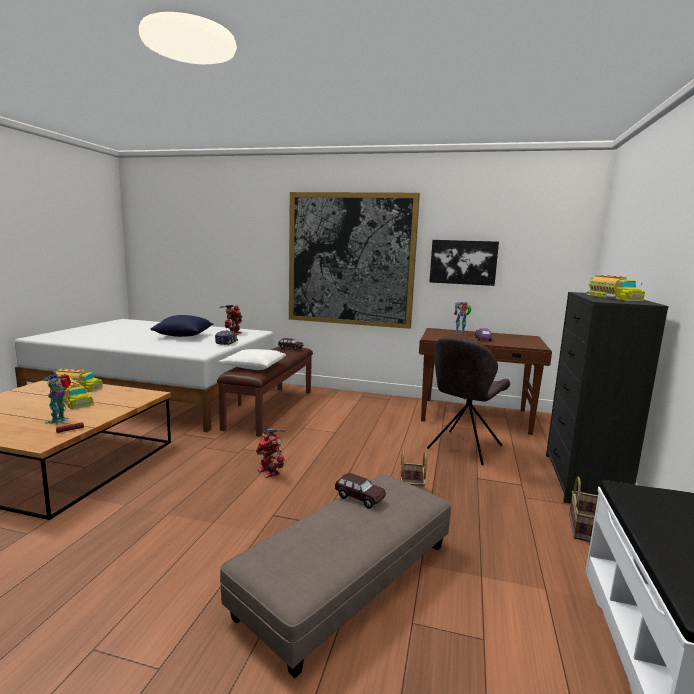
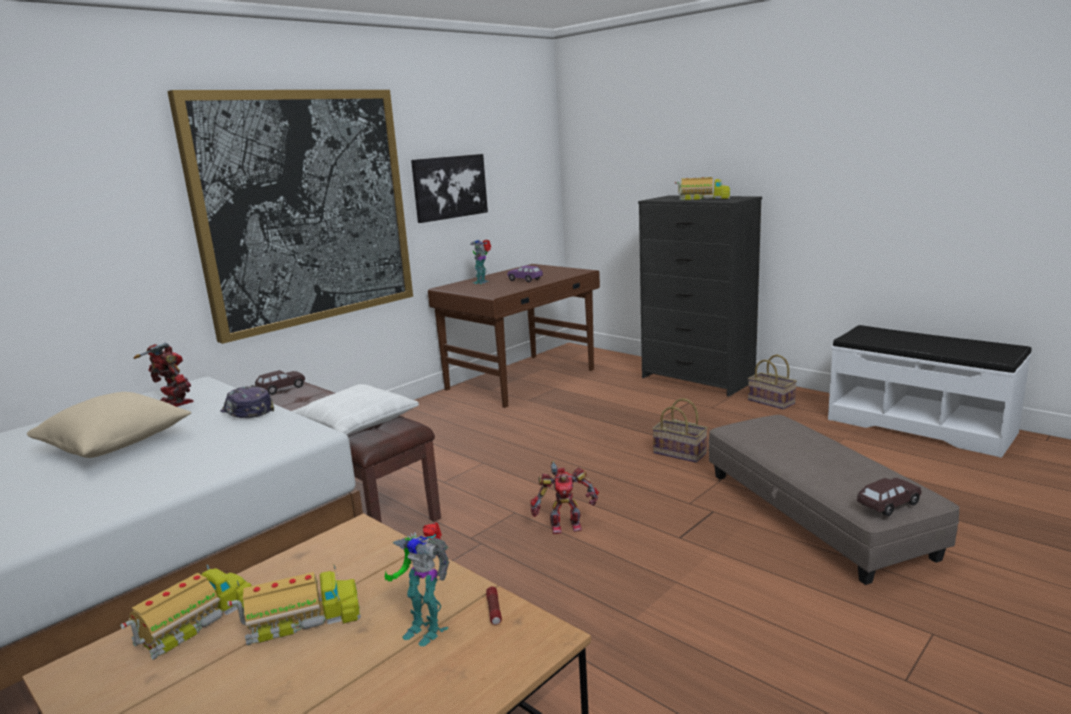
camera: 60 degrees left, 5 degrees up
blue pillow [151,315,213,337] -> beige pillow [27,392,191,458]
brown toy car [335,473,386,509] -> brown toy car moved to [857,478,922,516]
grey chair [427,336,510,465] -> none

